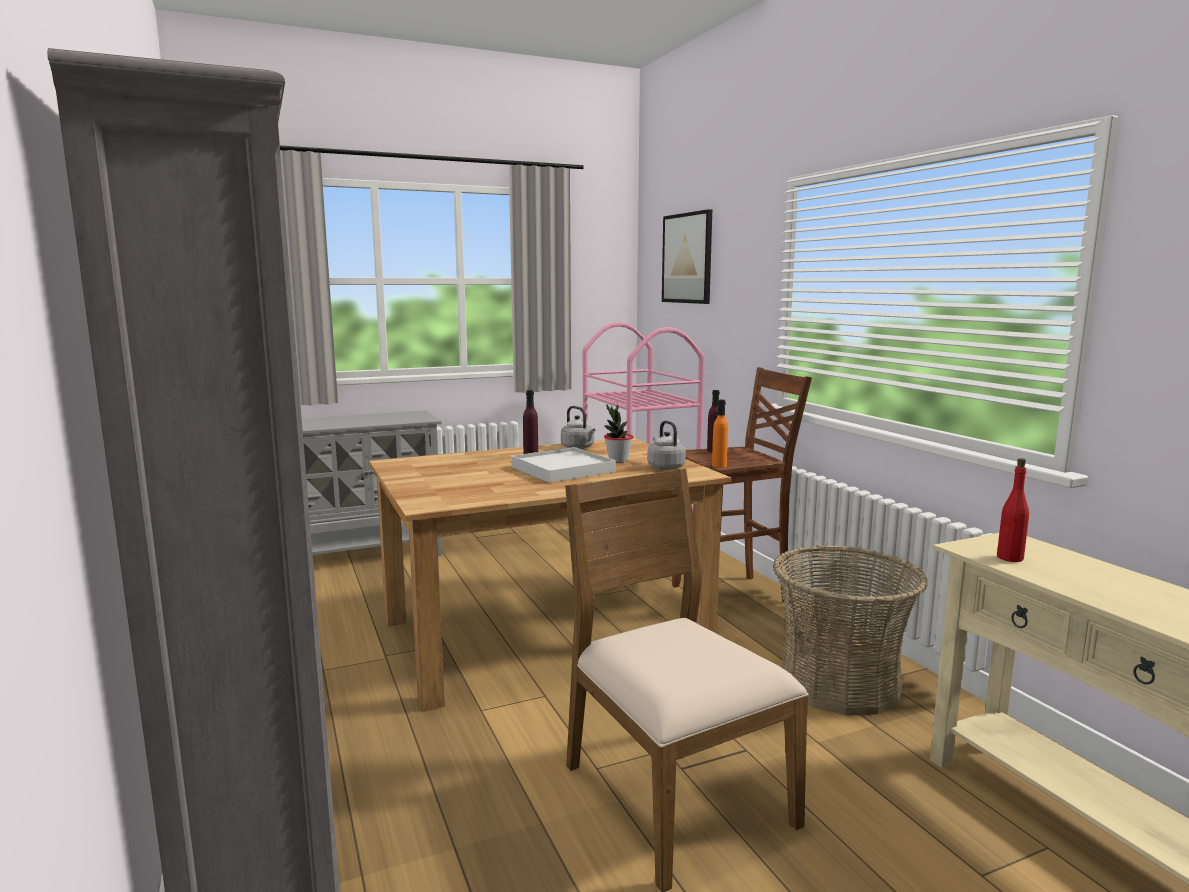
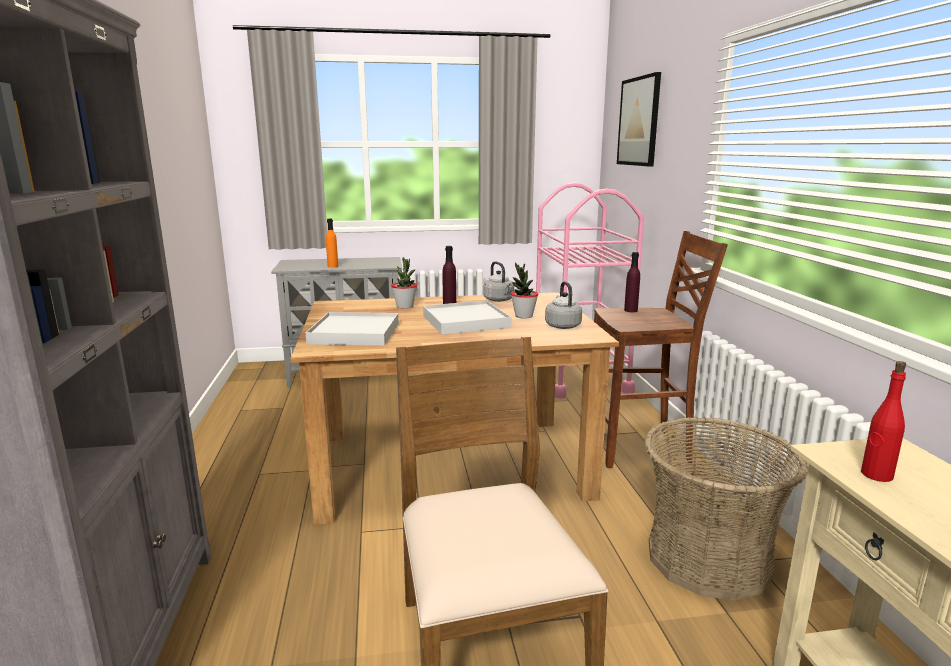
camera: 15 degrees right, 5 degrees up
orange bottle [712,400,728,468] -> orange bottle moved to [326,219,338,267]
none -> white tray [306,312,399,346]
none -> potted plant [391,257,417,309]

